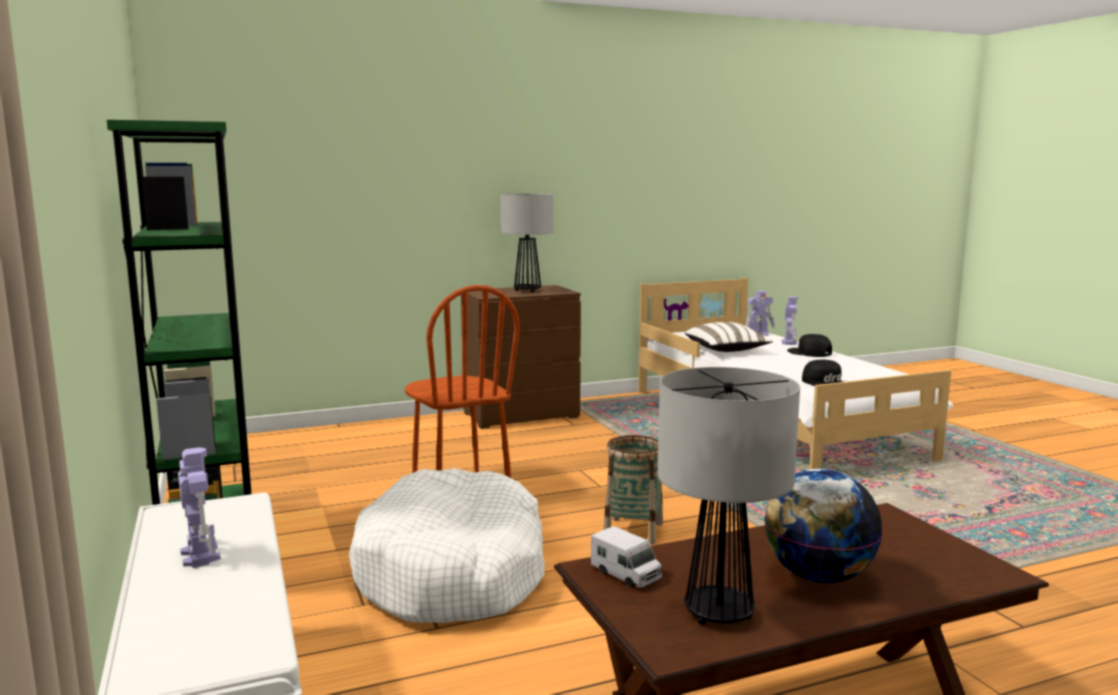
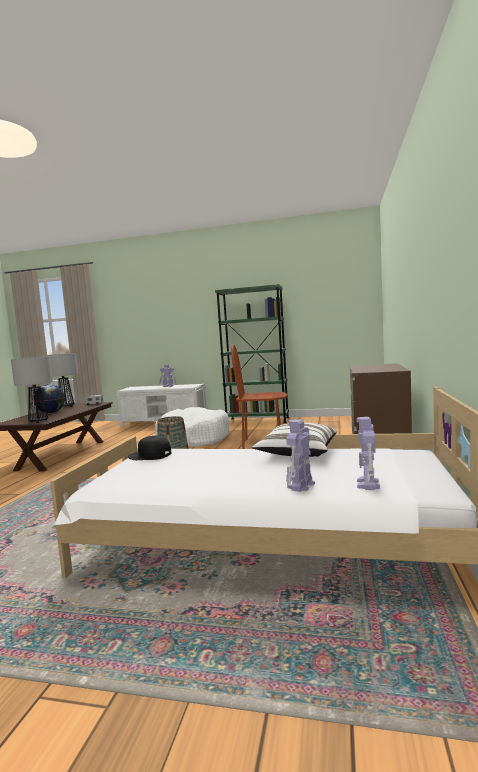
camera: 125 degrees right, 5 degrees down
table lamp [501,193,554,292] -> table lamp moved to [11,356,53,423]
toy robot [781,296,798,345] -> toy robot turned 75 degrees clockwise [286,419,315,492]
black cap [787,334,832,357] -> none

